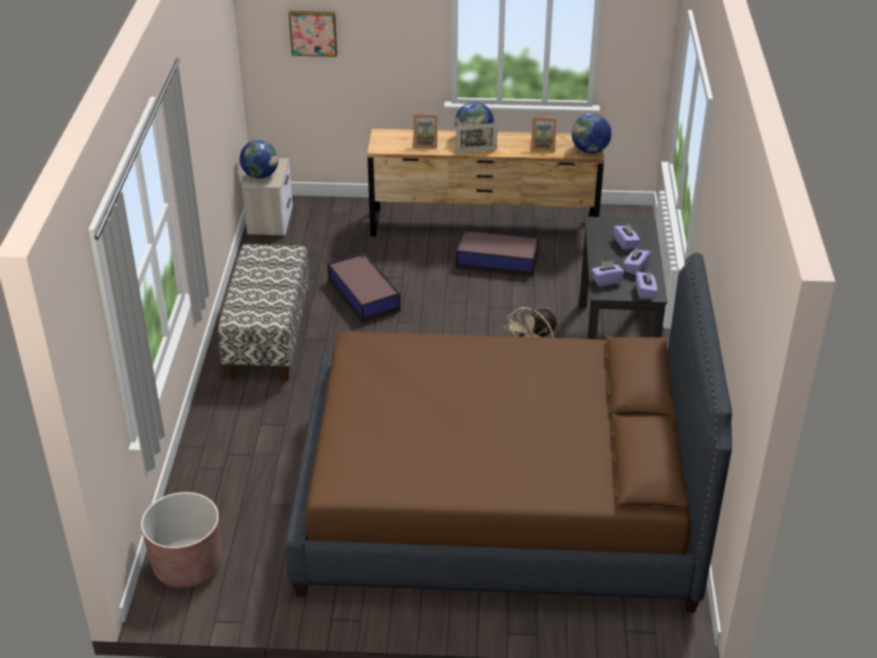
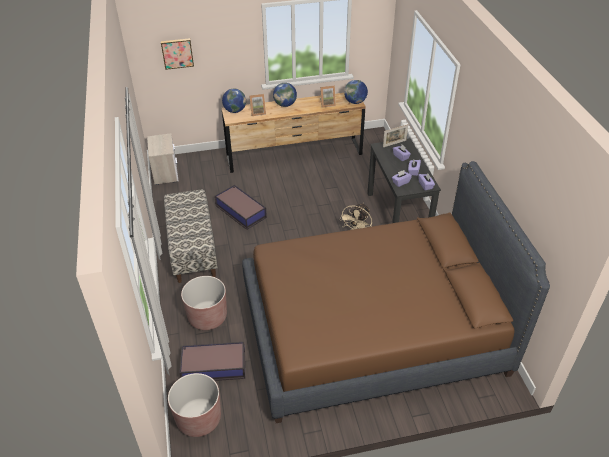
camera: 15 degrees left, 5 degrees up
globe [240,140,279,179] -> globe moved to [222,88,246,113]
picture frame [456,123,498,153] -> picture frame moved to [383,124,408,147]
storage box [456,229,539,277] -> storage box moved to [179,342,245,381]
none -> brown planter [181,276,227,330]

